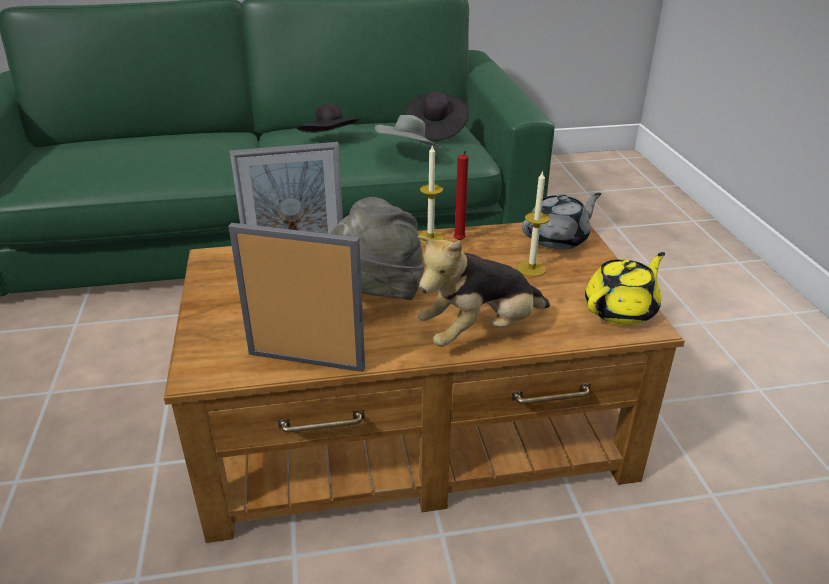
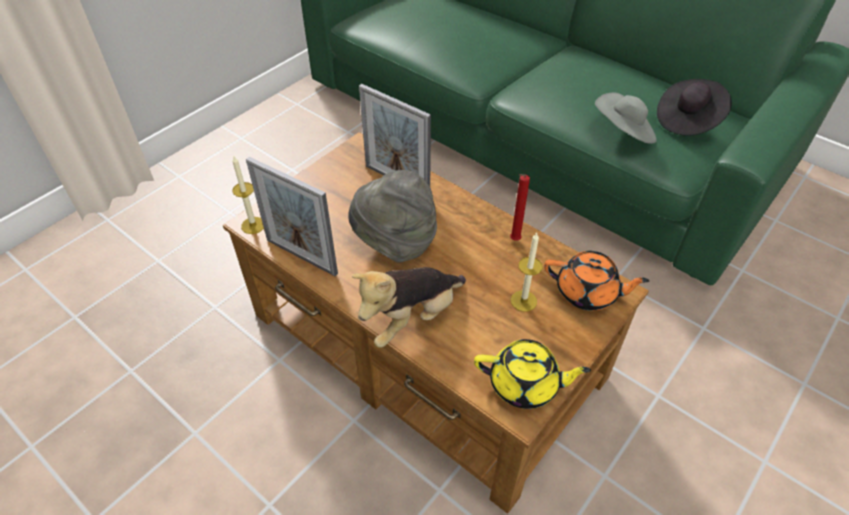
camera: 50 degrees right, 15 degrees up
picture frame [229,223,365,372] -> picture frame turned 150 degrees clockwise [246,157,338,276]
black hat [297,104,361,133] -> none
plush toy [418,236,550,347] -> plush toy turned 60 degrees counterclockwise [352,267,466,348]
candle [419,146,444,244] -> candle moved to [232,156,264,234]
grey teapot [522,193,602,250] -> orange teapot [544,251,650,311]

